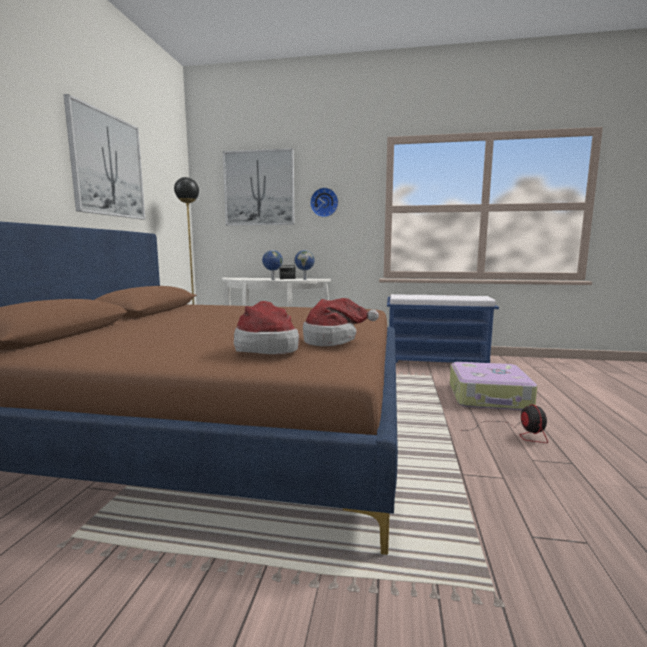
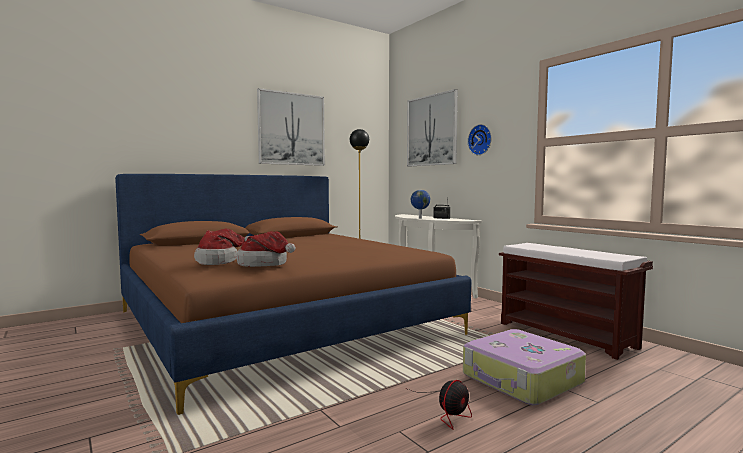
camera: 45 degrees right, 5 degrees down
globe [295,250,315,280] -> none
blue bench [387,294,499,363] -> brown bench [499,243,653,360]

